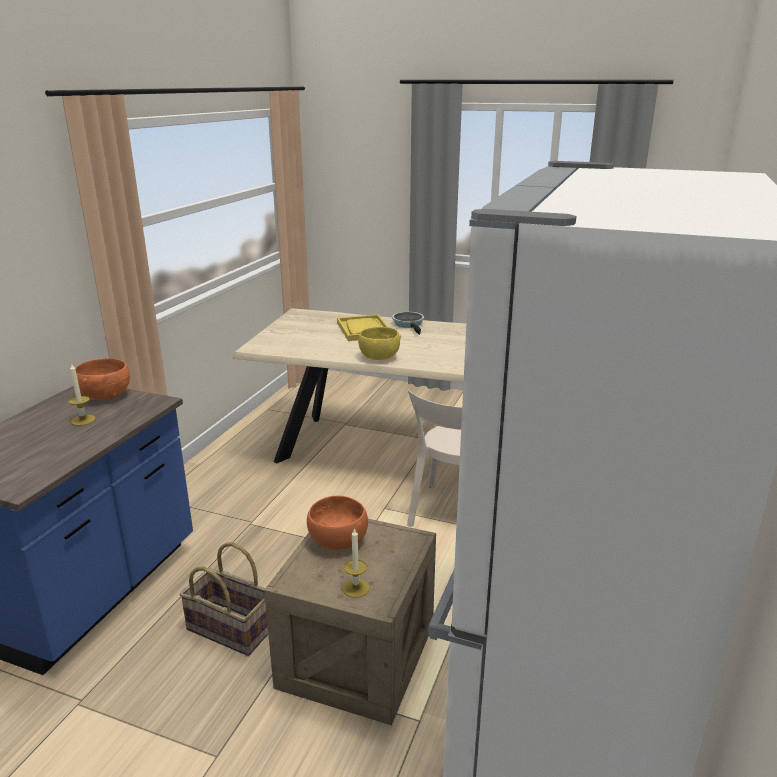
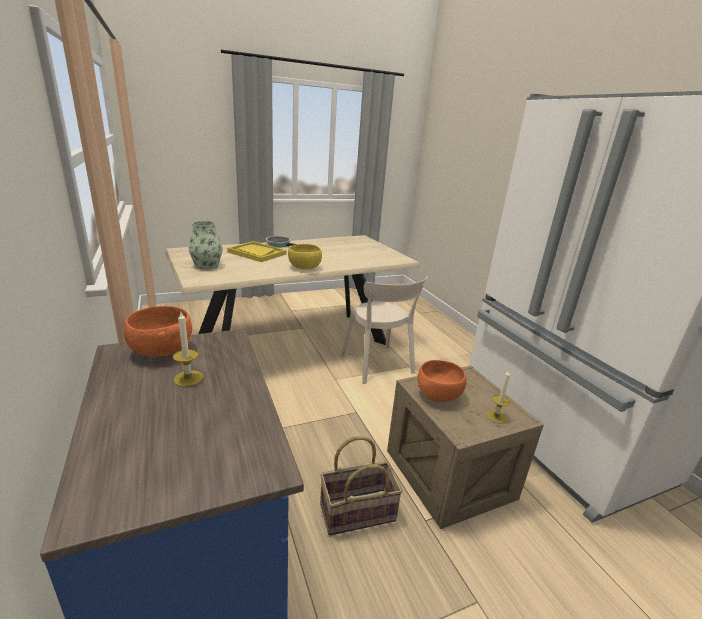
camera: 45 degrees left, 0 degrees up
none -> vase [189,221,222,270]

